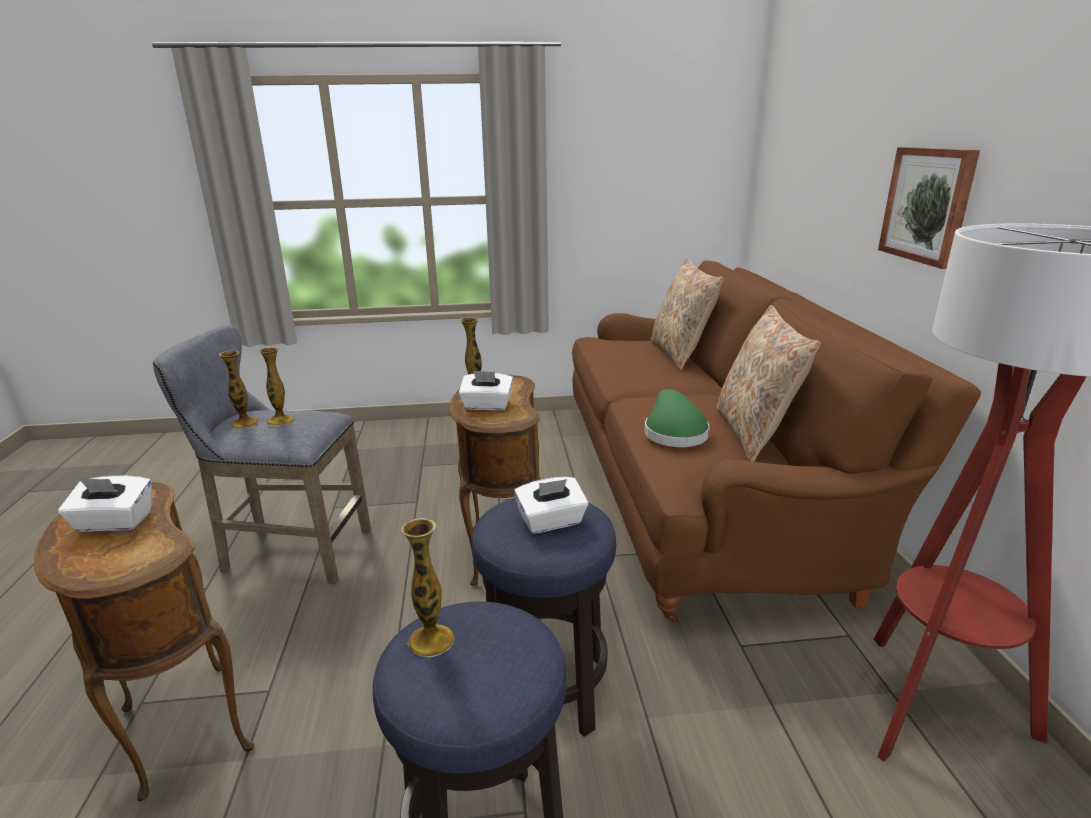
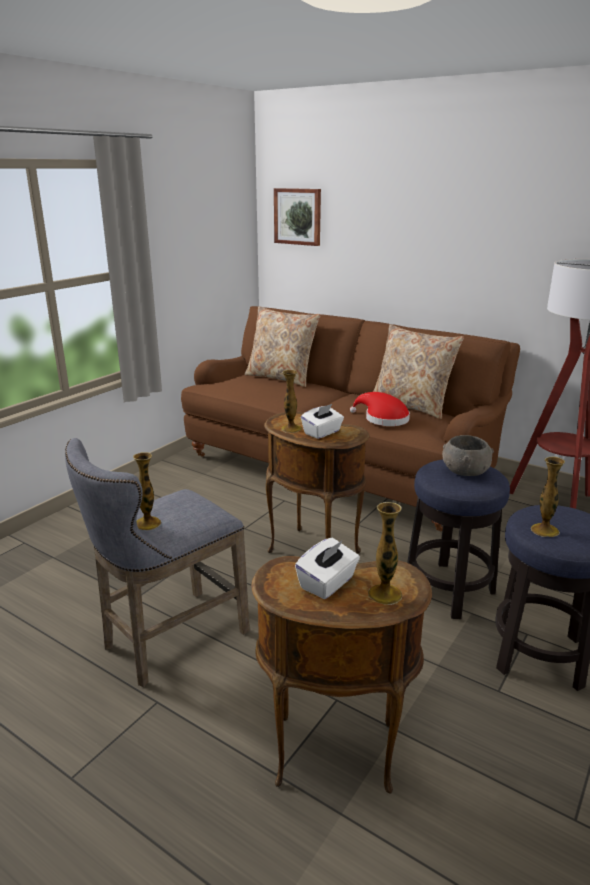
camera: 50 degrees left, 0 degrees up
vase [259,347,294,426] -> vase moved to [368,502,402,605]
white tissue box [514,477,588,534] -> grey bowl [442,435,494,476]
green hat [645,389,710,447] -> red hat [350,392,410,426]
picture [878,147,980,269] -> picture moved to [274,188,321,246]

